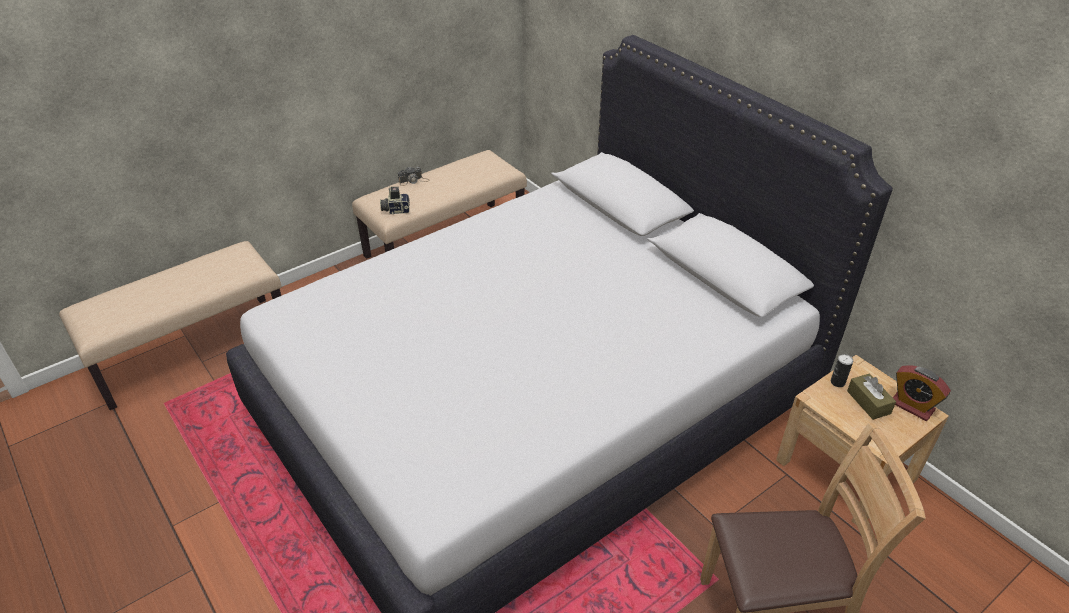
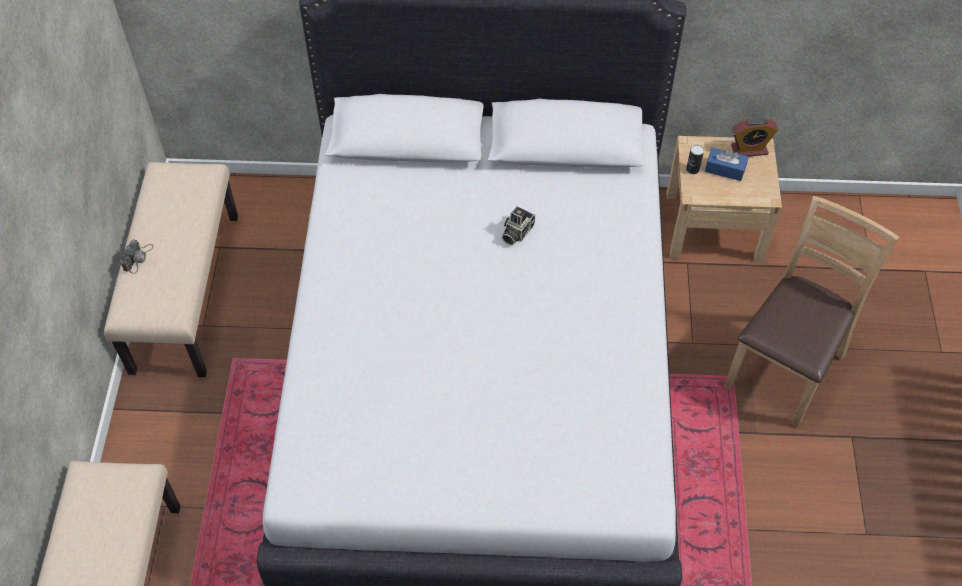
camera: 50 degrees left, 15 degrees up
camera [380,186,410,214] -> camera moved to [502,206,535,245]
brown tissue box [847,373,896,420] -> blue tissue box [705,147,748,181]

